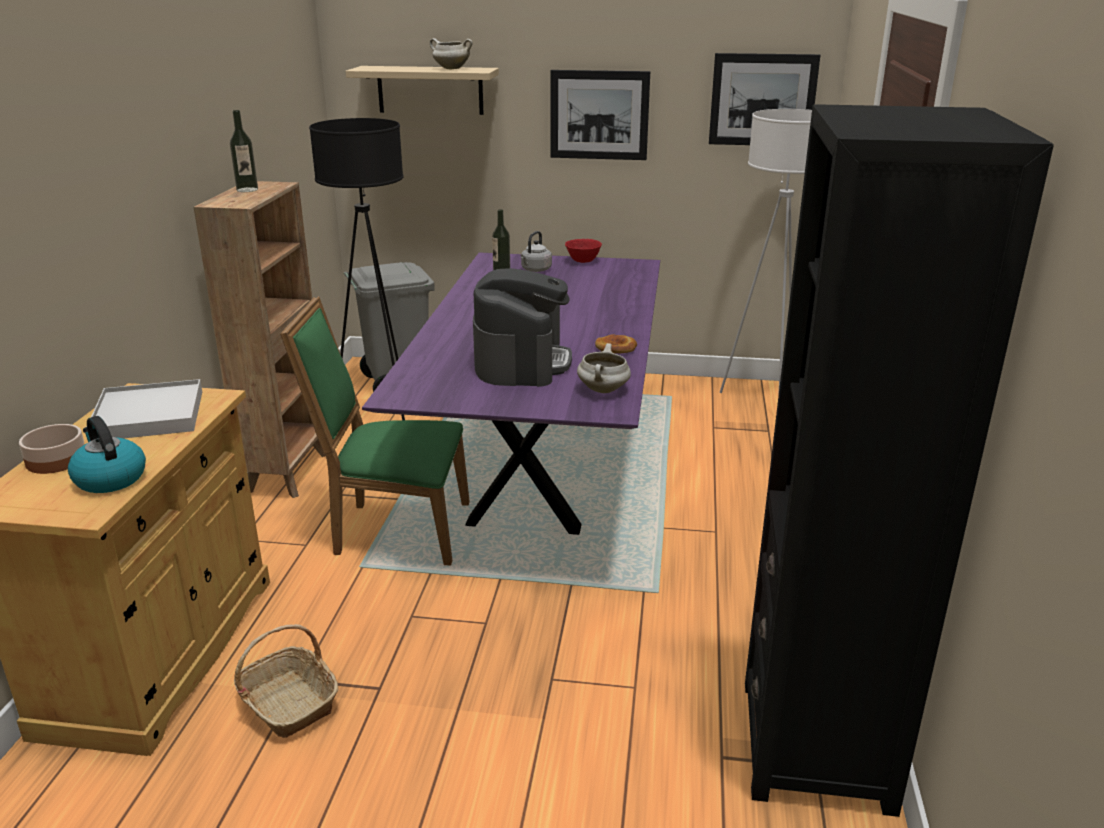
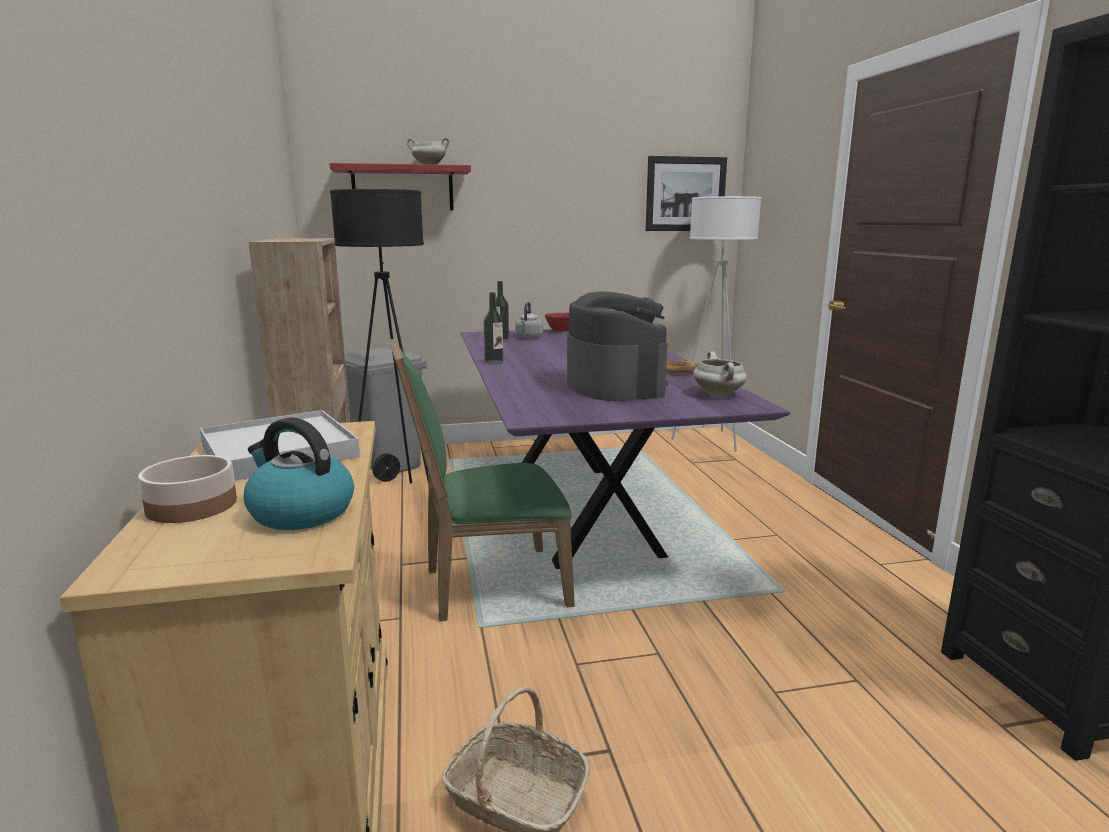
camera: 20 degrees left, 10 degrees down
bottle [230,110,258,192] -> bottle moved to [483,292,504,364]
beige shelf [346,66,499,115] -> red shelf [330,163,471,210]
picture [550,70,650,160] -> none

